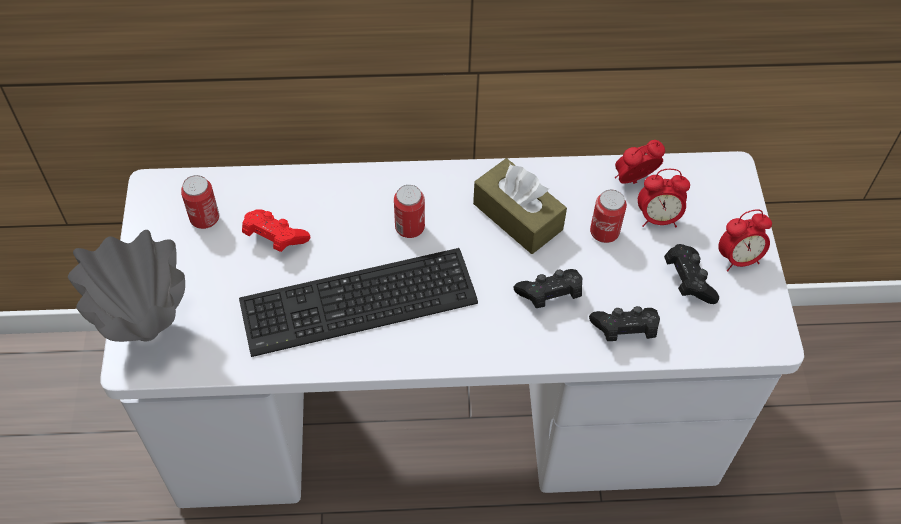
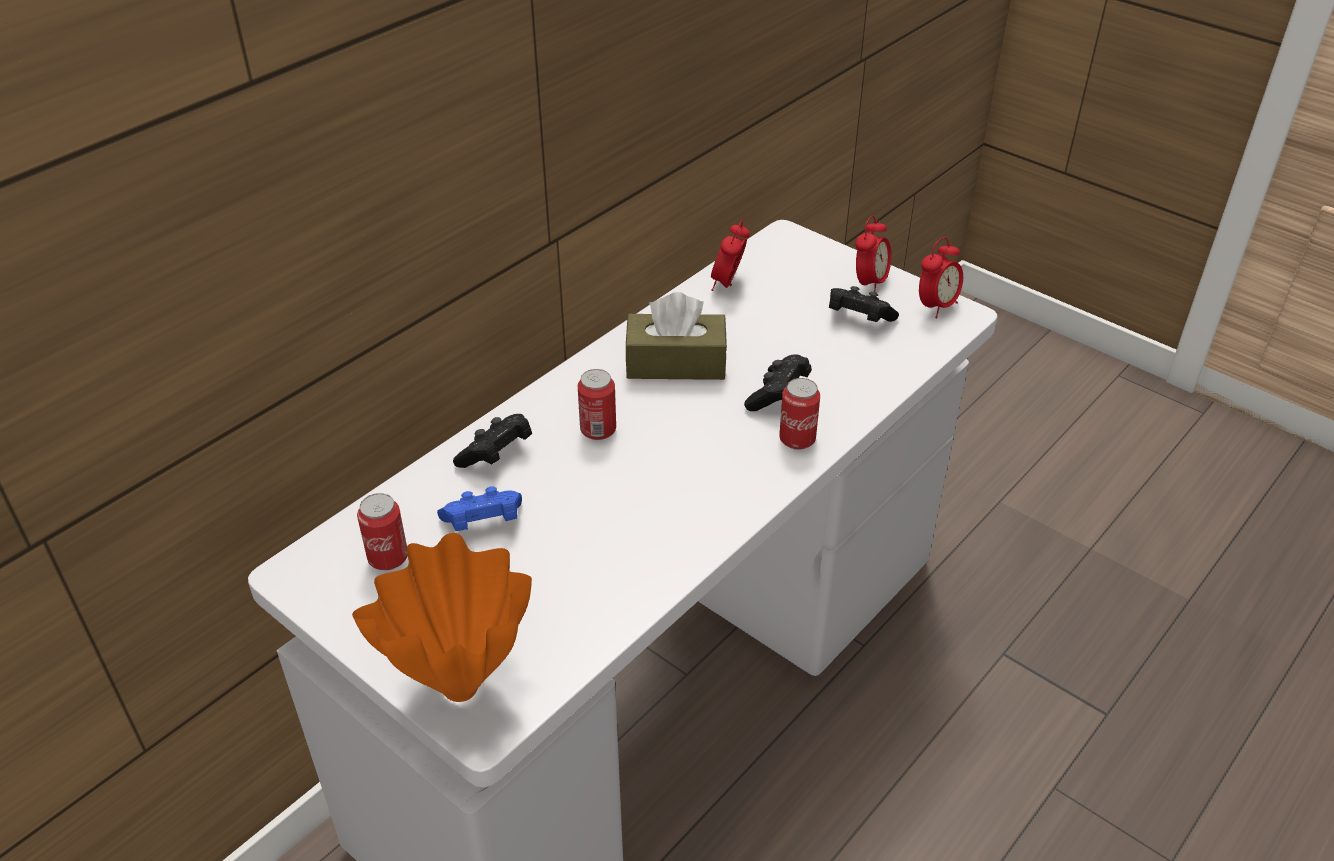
camera: 45 degrees left, 15 degrees down
grey vase [68,230,185,342] -> orange vase [352,533,532,702]
keyboard [239,248,478,357] -> none
red game controller [242,209,311,252] -> blue game controller [437,486,522,531]
black game controller [589,306,660,341] -> black game controller moved to [453,414,532,468]
can [590,190,627,243] -> can moved to [779,378,820,450]
alarm clock [638,169,690,227] -> alarm clock moved to [919,237,963,318]

